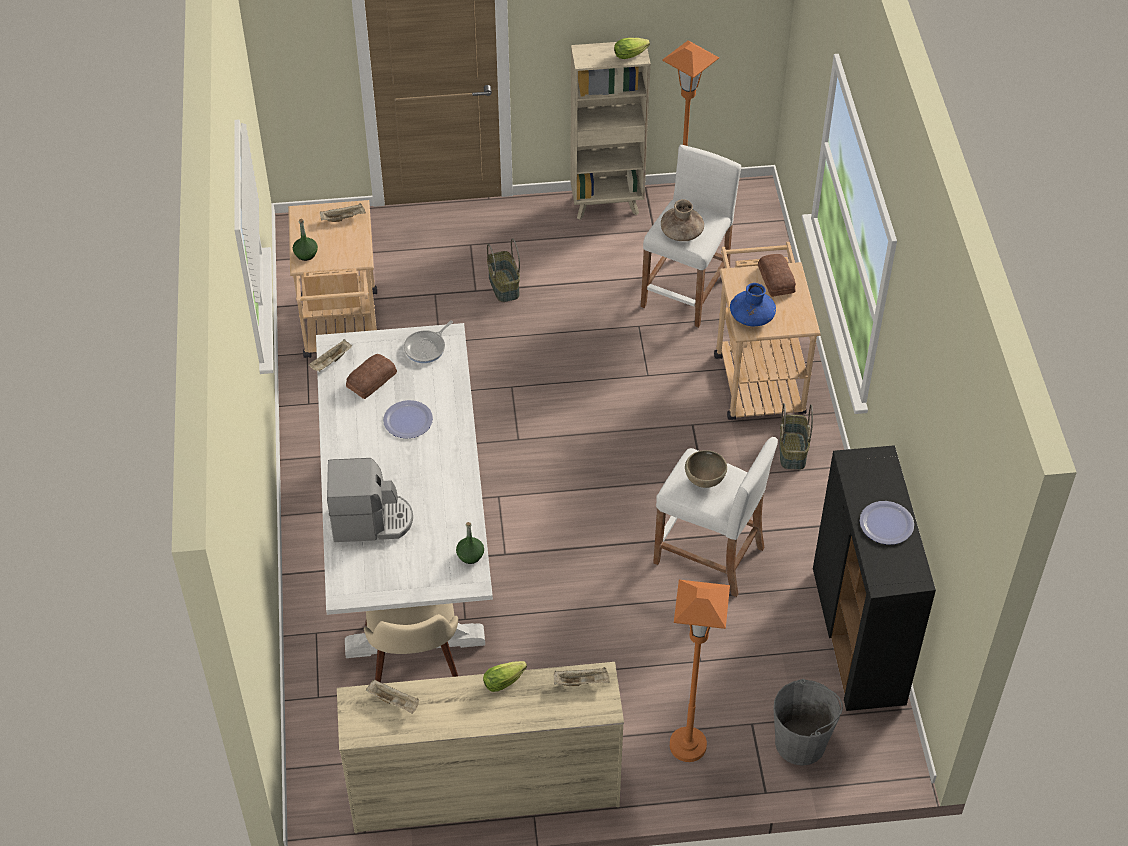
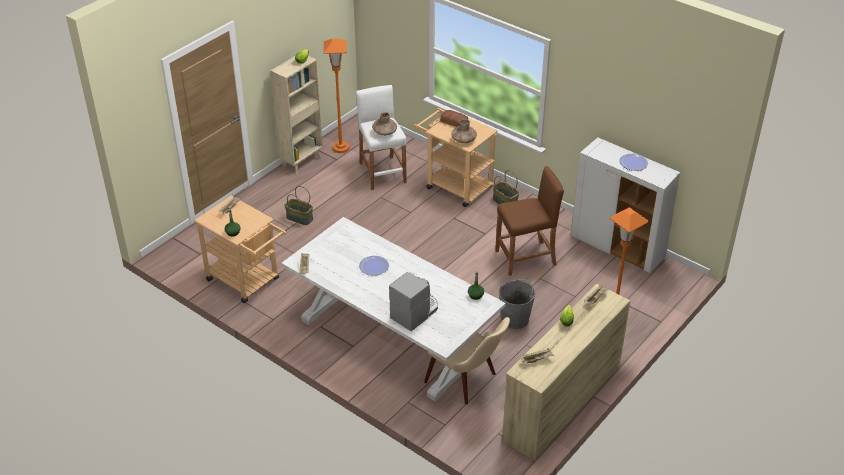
camera: 45 degrees left, 10 degrees down
bread [346,354,397,399] -> none
frying pan [404,321,453,363] -> none
white stool [653,437,778,597] -> brown stool [495,166,564,276]
brown bowl [685,450,727,488] -> none
blue vase [730,283,776,326] -> brown vase [451,119,477,143]
grey bucket [773,679,843,766] -> grey bucket moved to [499,279,535,329]
black cabinet [813,445,936,711] -> white cabinet [571,138,680,273]

